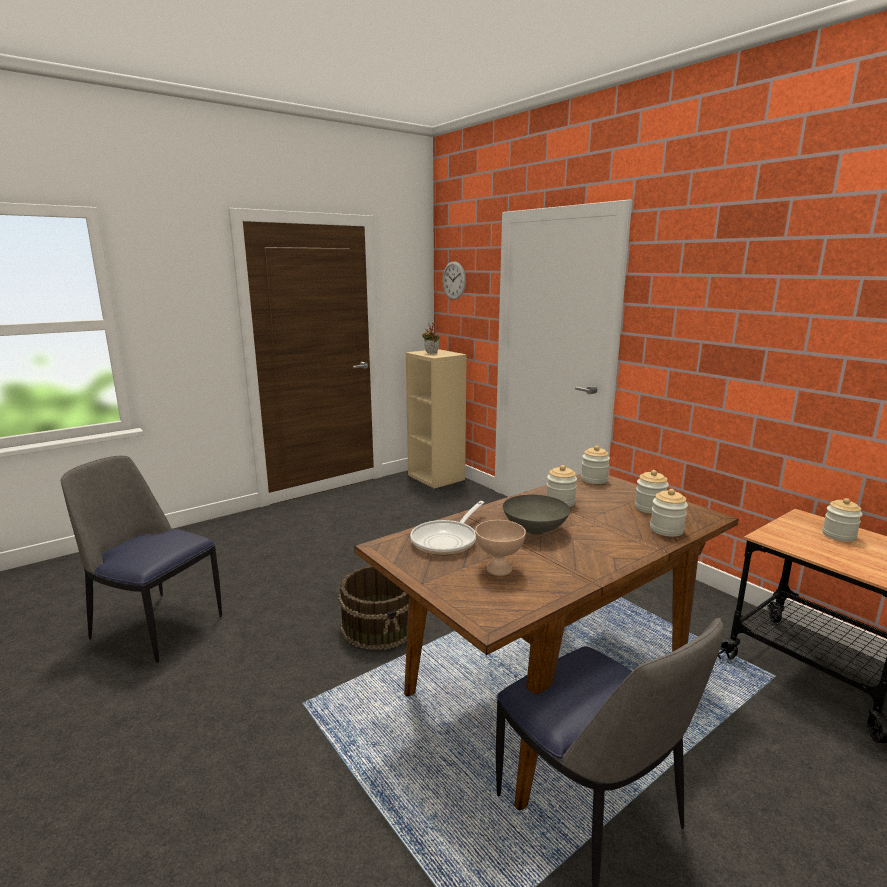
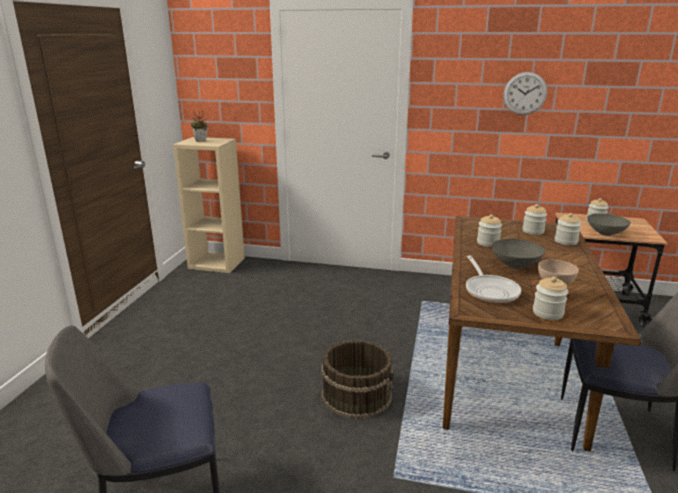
camera: 40 degrees left, 5 degrees up
wall clock [442,261,466,300] -> wall clock moved to [504,72,547,115]
jar [581,446,610,484] -> jar moved to [533,277,568,320]
none -> grey bowl [587,214,631,236]

